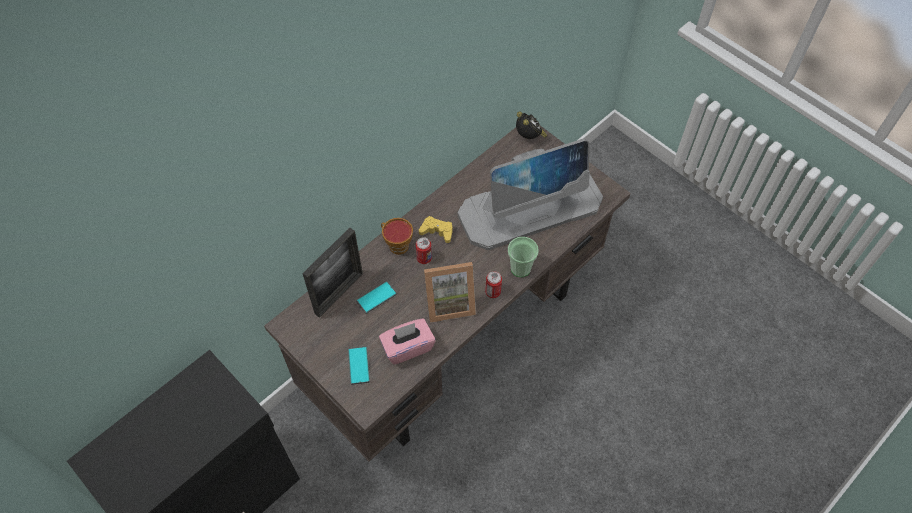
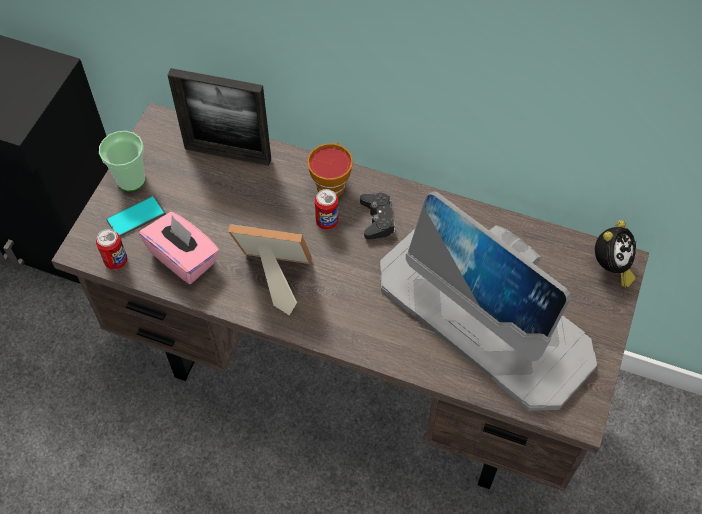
camera: 65 degrees right, 0 degrees up
phone [356,281,397,314] -> none
yellow game controller [419,216,452,243] -> black game controller [360,193,395,240]
picture frame [424,262,476,323] -> picture frame turned 135 degrees clockwise [228,224,312,315]
can [485,271,502,298] -> can moved to [96,229,127,270]
cup [508,237,539,277] -> cup moved to [99,131,146,192]

